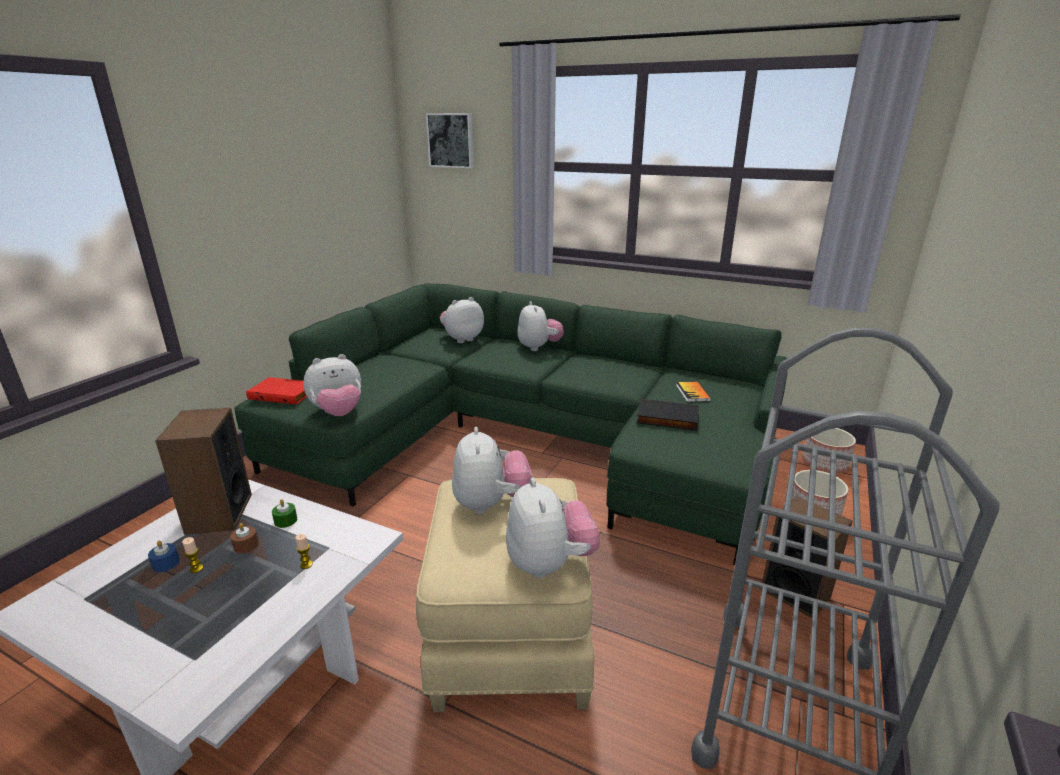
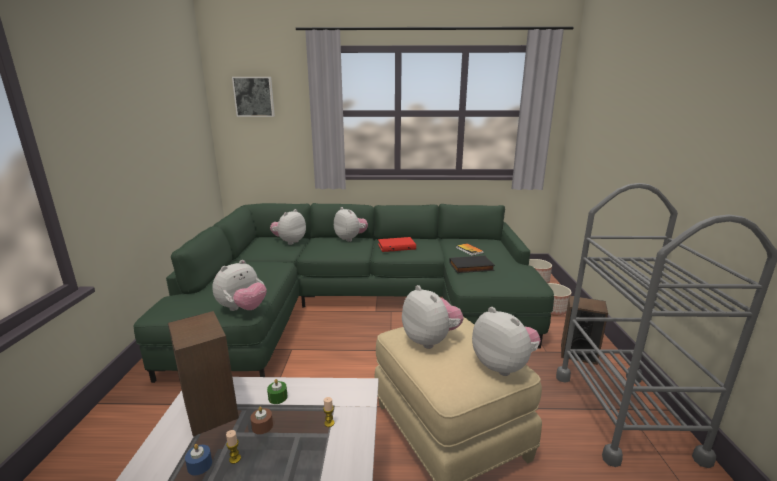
camera: 25 degrees left, 5 degrees down
red book [246,377,307,405] -> red book moved to [378,237,416,252]

